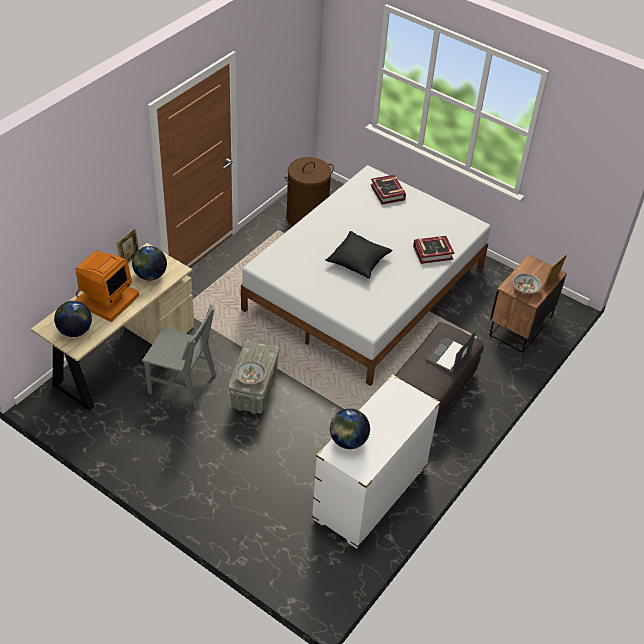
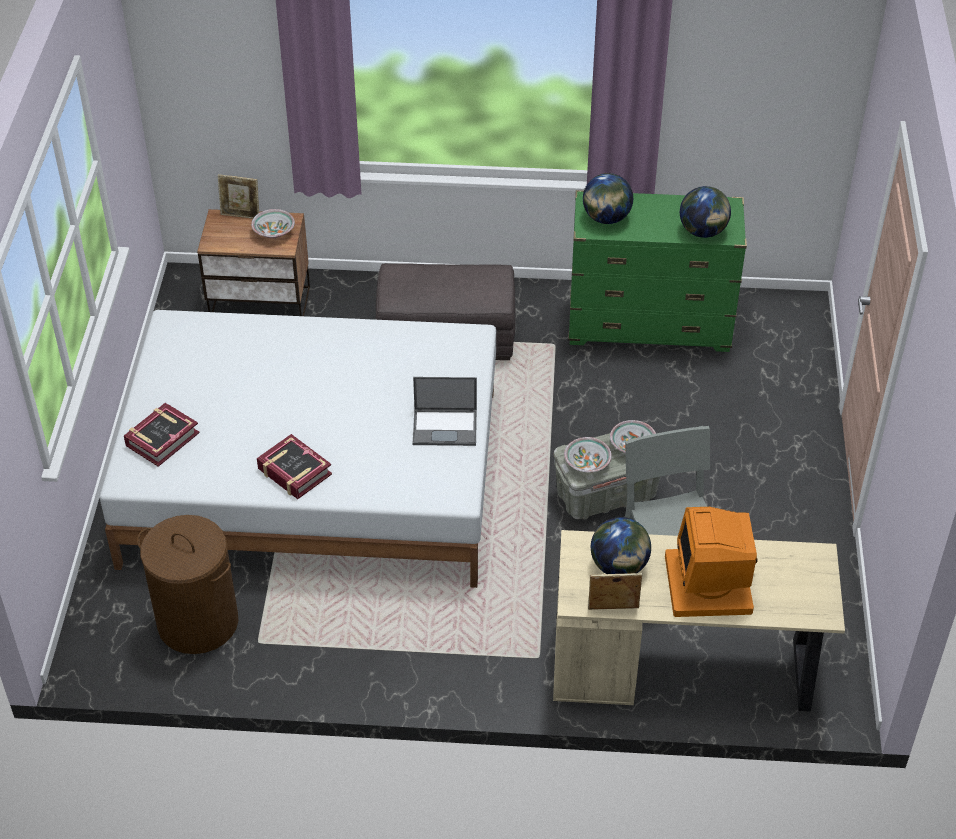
camera: 120 degrees left, 0 degrees up
globe [54,301,92,337] -> globe moved to [583,173,633,224]
monitor [75,250,139,322] -> monitor turned 90 degrees counterclockwise [665,507,758,617]
white dresser [312,374,440,549] -> green dresser [568,190,747,352]
black pillow [325,231,393,279] -> none
book [413,236,454,264] -> book moved to [257,434,332,499]
laptop [426,330,476,374] -> laptop moved to [413,377,477,446]
none -> bowl [564,437,612,472]

